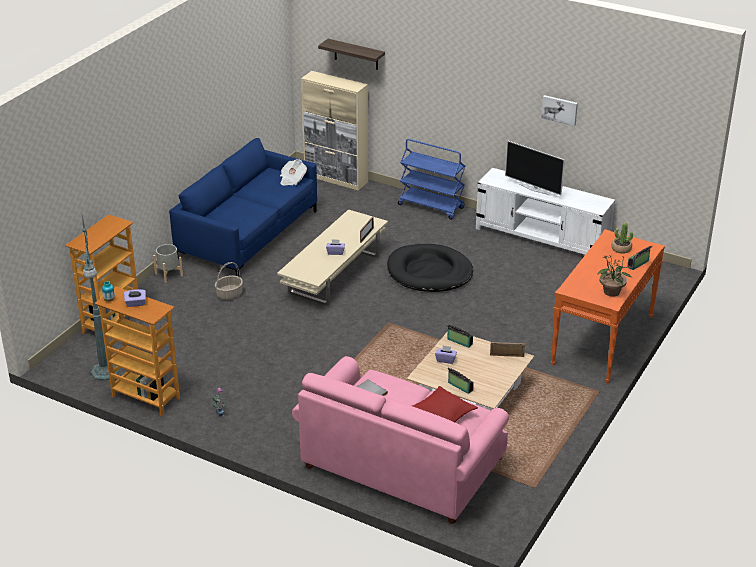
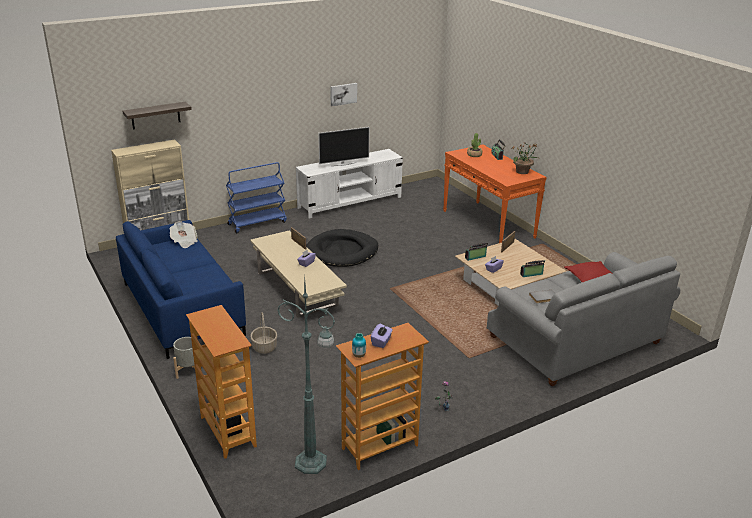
camera: 60 degrees left, 5 degrees down
pink sofa [292,356,509,524] -> grey sofa [487,252,680,386]

